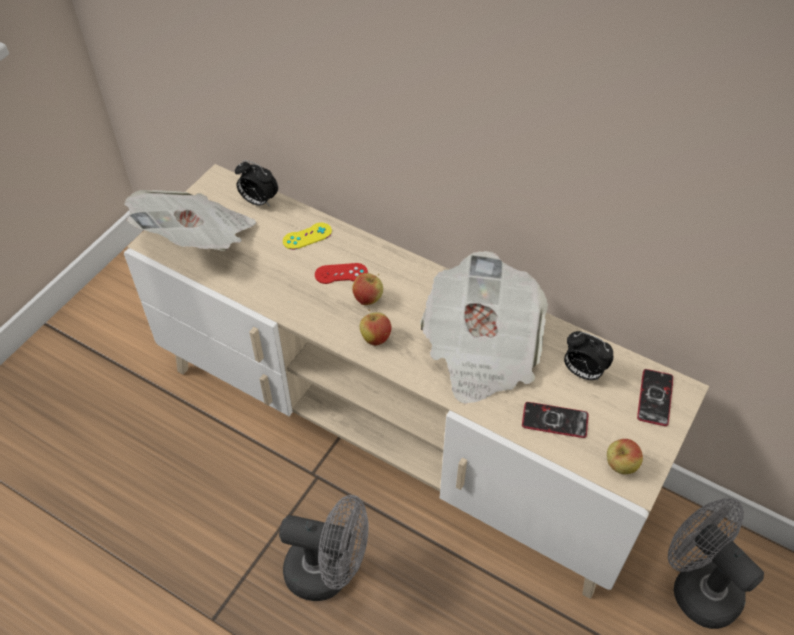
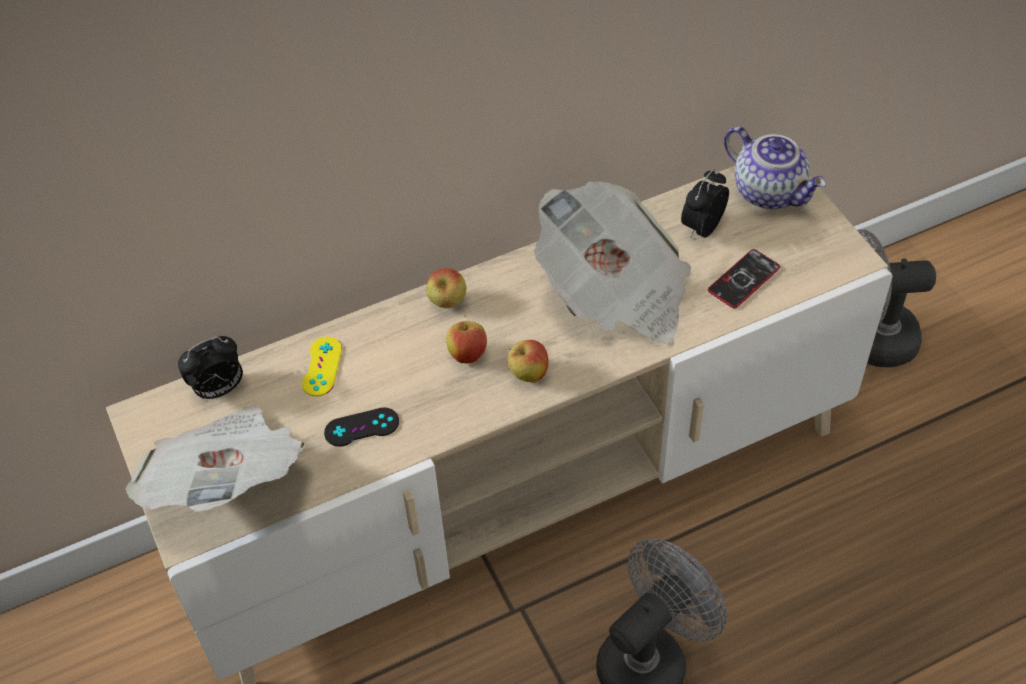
camera: 55 degrees left, 0 degrees up
red game controller [315,263,368,284] -> none
alarm clock [564,331,613,381] -> alarm clock turned 150 degrees clockwise [681,169,729,239]
apple [607,439,643,474] -> apple moved to [426,268,466,308]
phone [637,369,673,426] -> teapot [724,126,826,209]
none -> black game controller [324,407,399,447]

